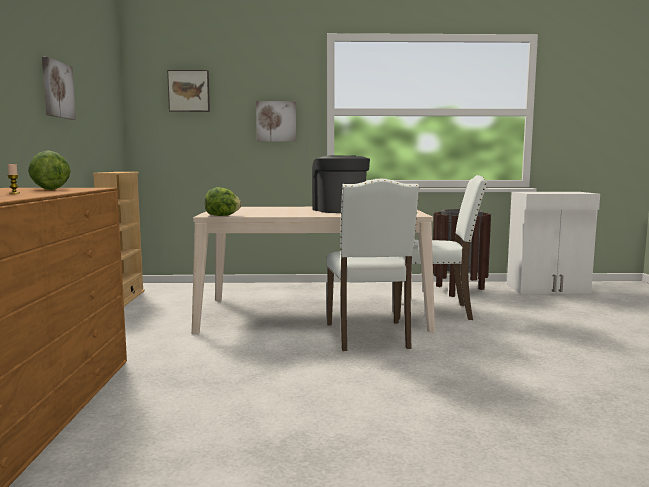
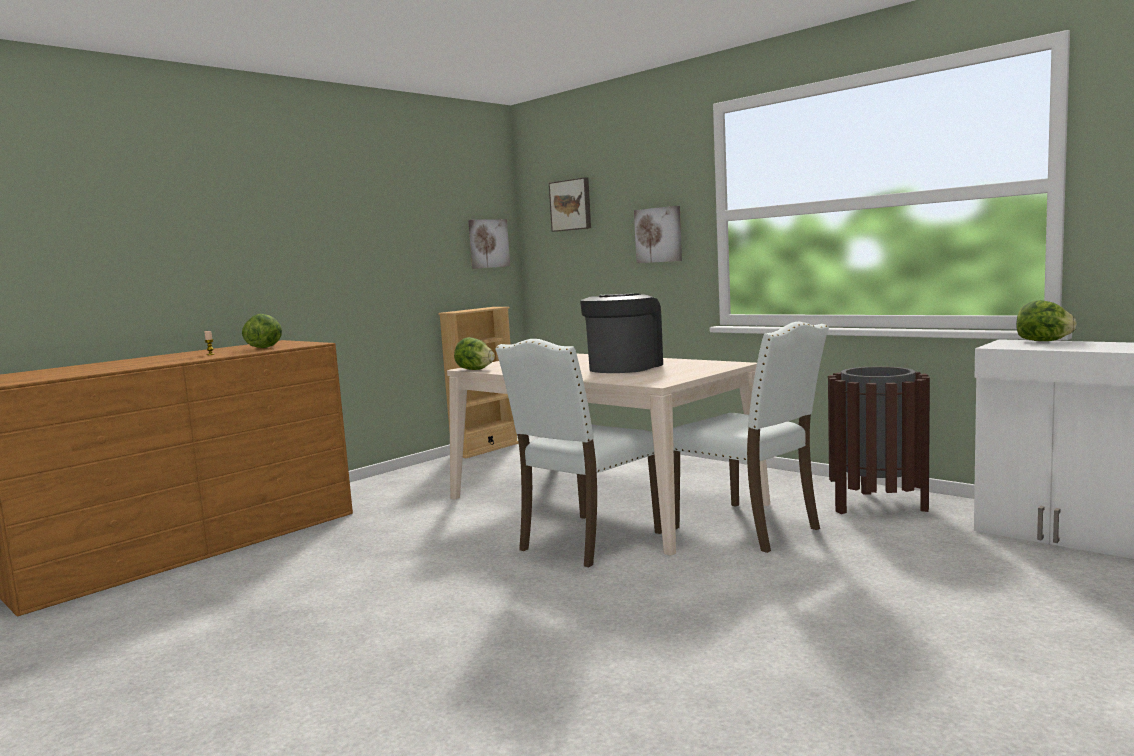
camera: 45 degrees right, 0 degrees up
picture [42,57,76,120] -> picture moved to [468,219,510,269]
none -> lettuce [1016,300,1077,341]

